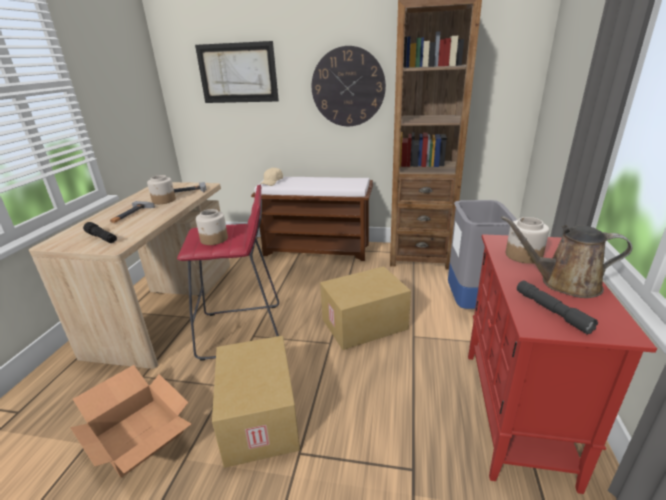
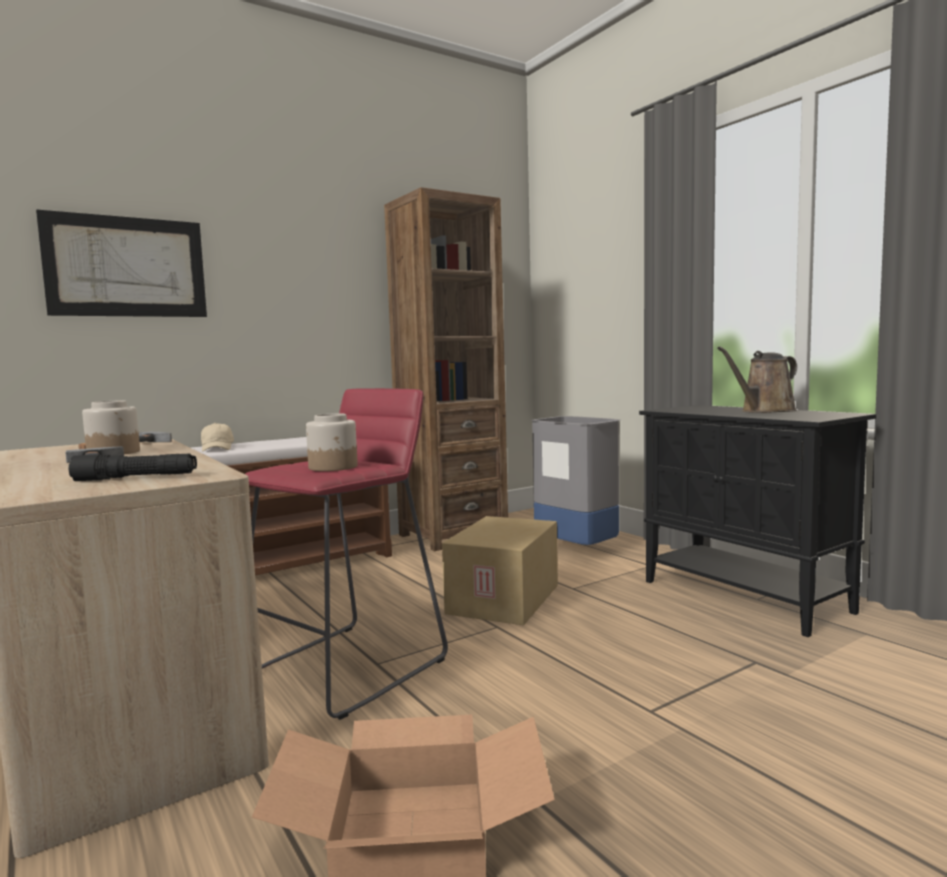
camera: 45 degrees left, 20 degrees down
cardboard box [212,336,300,468] -> none
wall clock [312,46,386,126] -> none
red cabinet [468,234,657,494] -> black cabinet [639,405,876,637]
jar [506,217,549,264] -> none
grey flashlight [517,281,598,335] -> none

